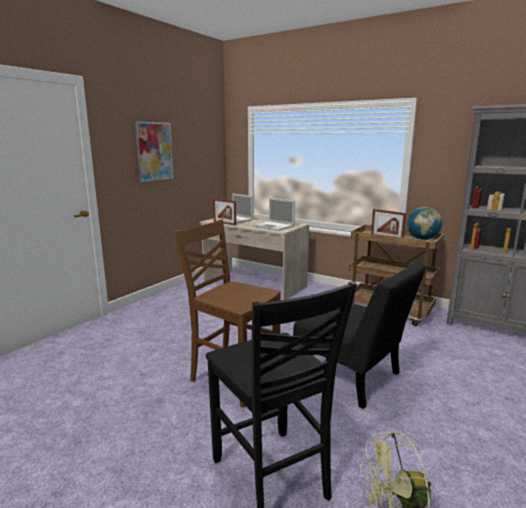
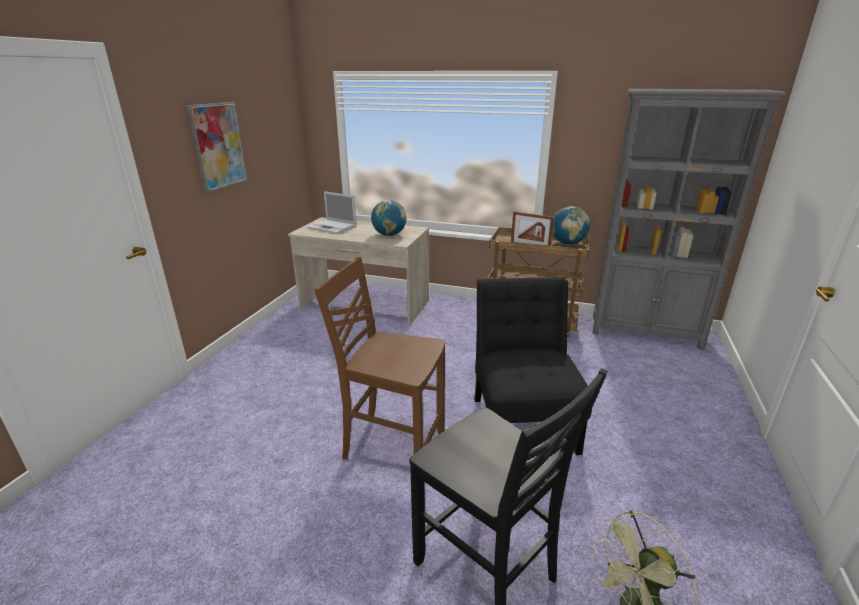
camera: 15 degrees left, 10 degrees up
picture frame [213,199,236,226] -> none
laptop [253,198,295,231] -> globe [371,200,407,236]
black chair [293,263,426,409] -> black chair turned 120 degrees counterclockwise [474,277,592,455]

